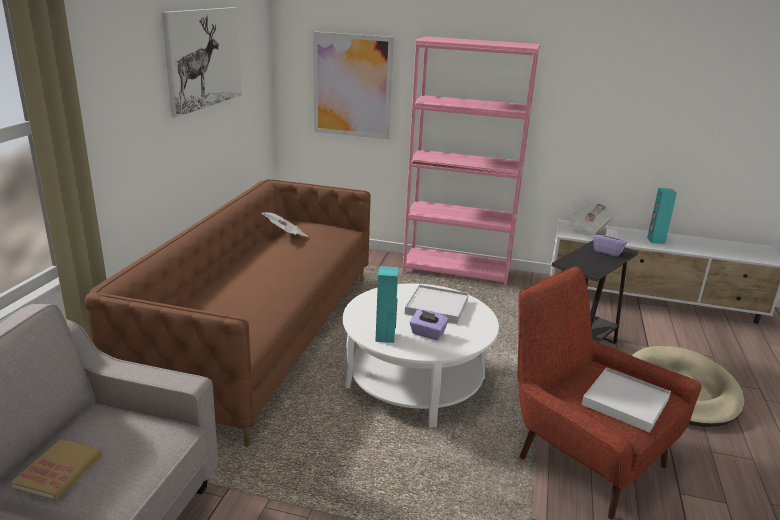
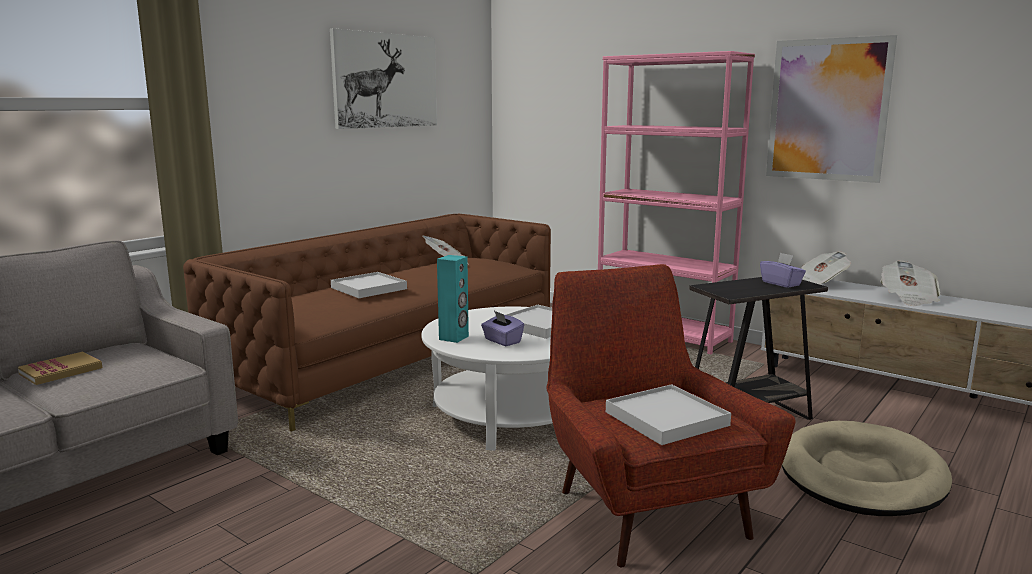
camera: 25 degrees right, 10 degrees down
picture [313,31,394,139] -> picture moved to [766,35,897,183]
turquoise speaker [647,188,677,244] -> newspaper [881,260,940,306]
none -> white tray [331,272,407,298]

